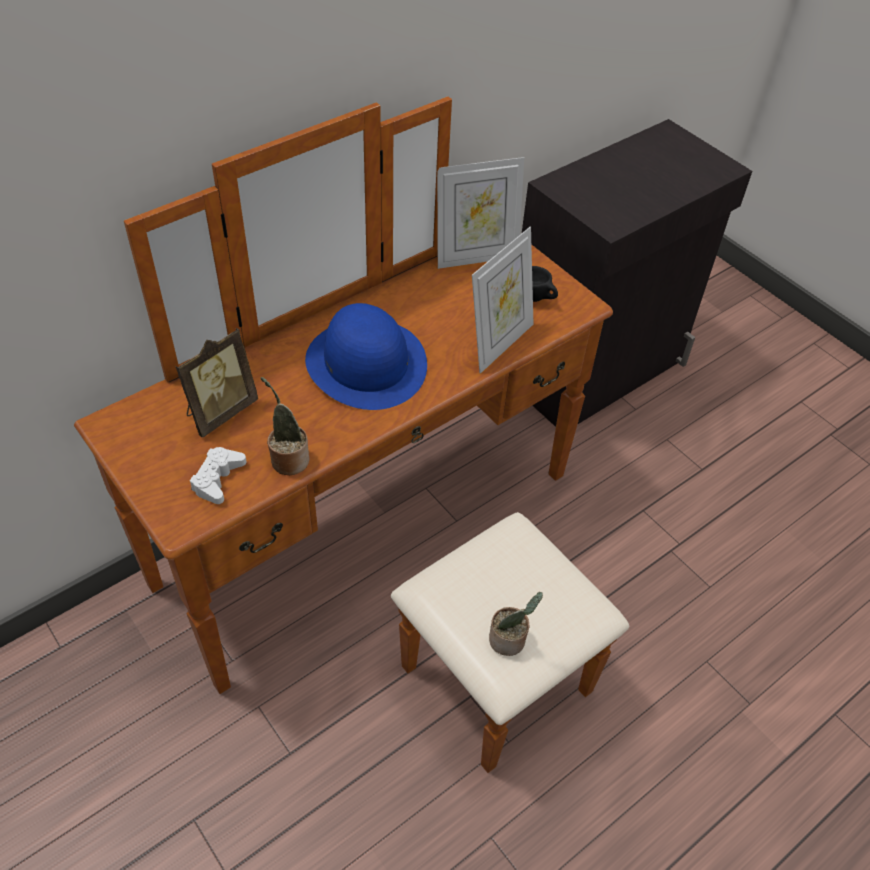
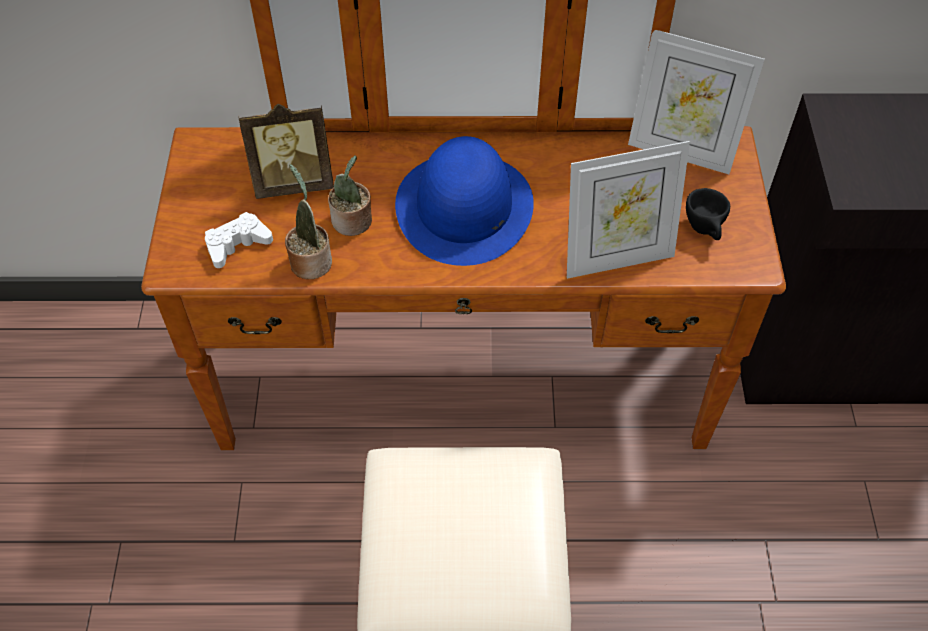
camera: 40 degrees right, 5 degrees up
potted plant [489,592,543,656] -> potted plant moved to [328,155,372,236]

